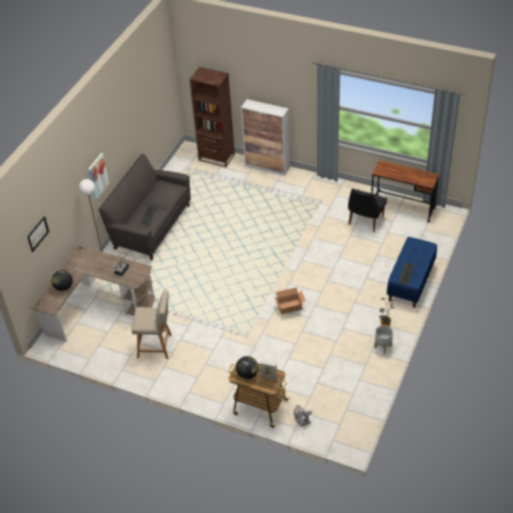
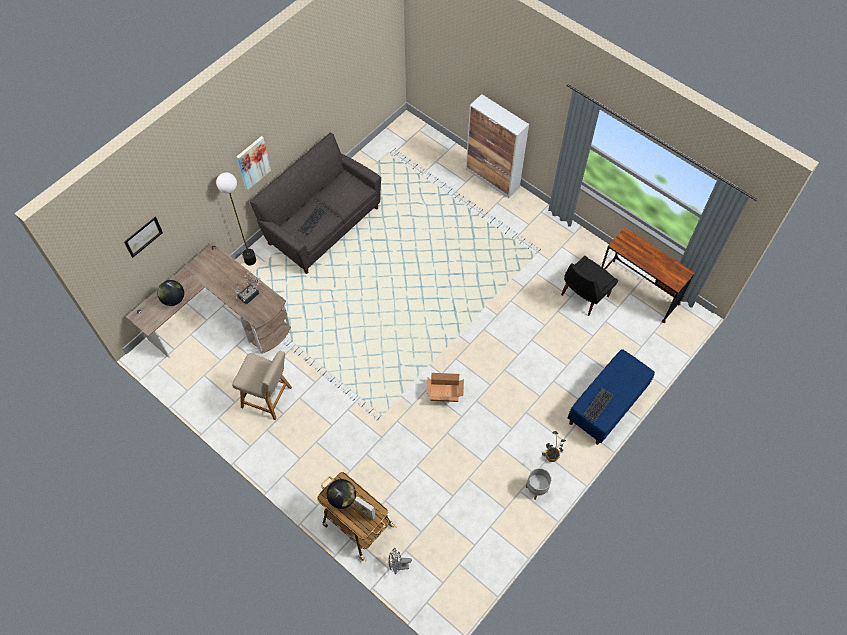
camera: 15 degrees right, 15 degrees up
brown bookcase [190,67,235,167] -> none

